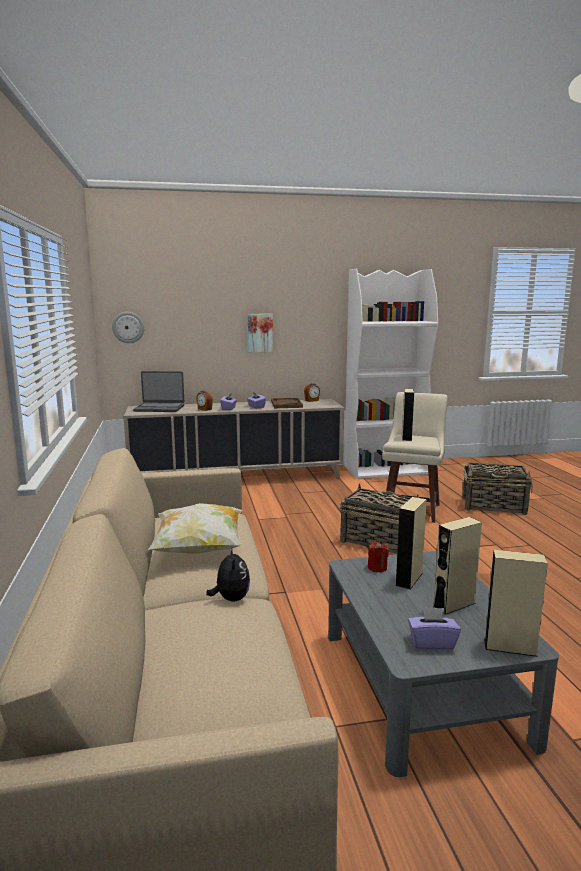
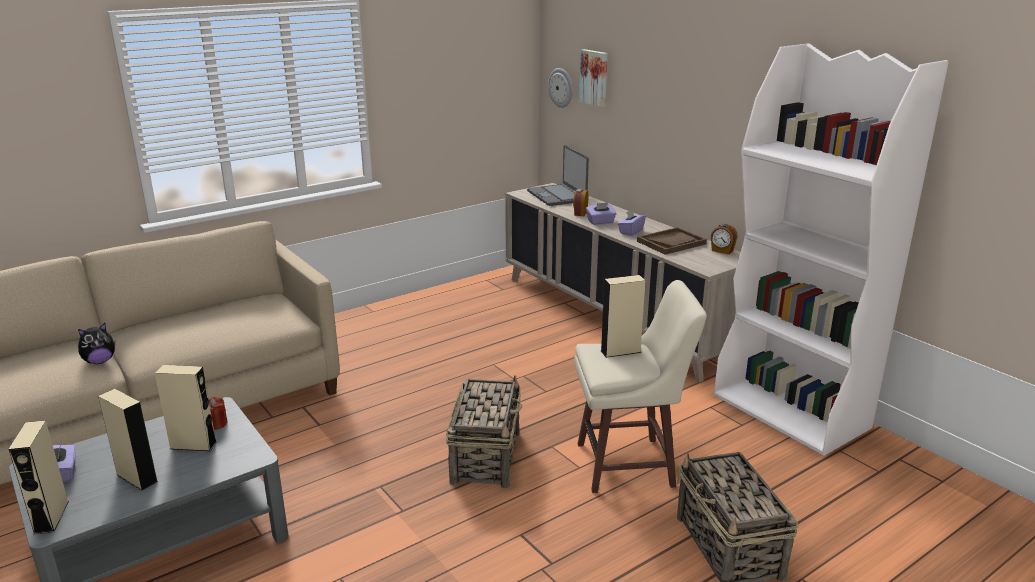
camera: 65 degrees right, 10 degrees up
pillow [148,503,244,554] -> none
picture [248,314,273,352] -> picture moved to [579,49,608,107]

